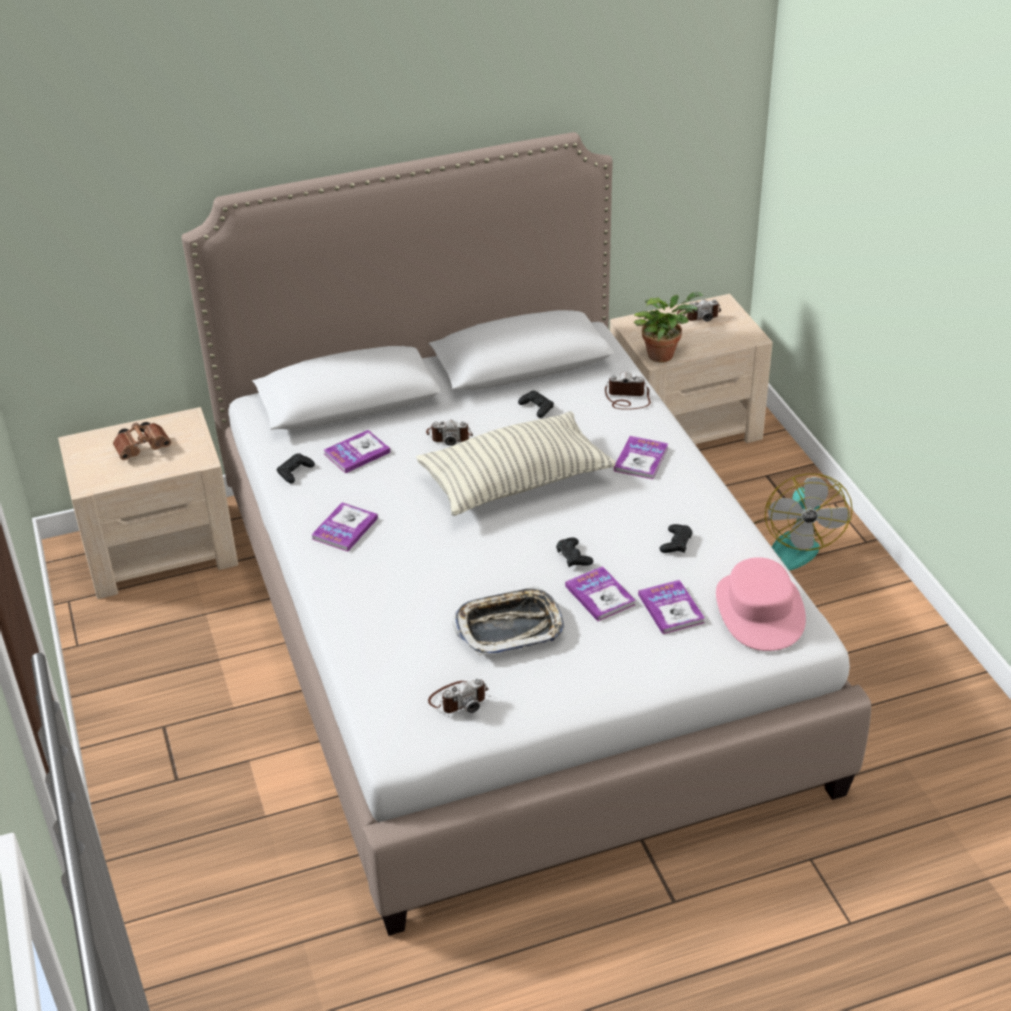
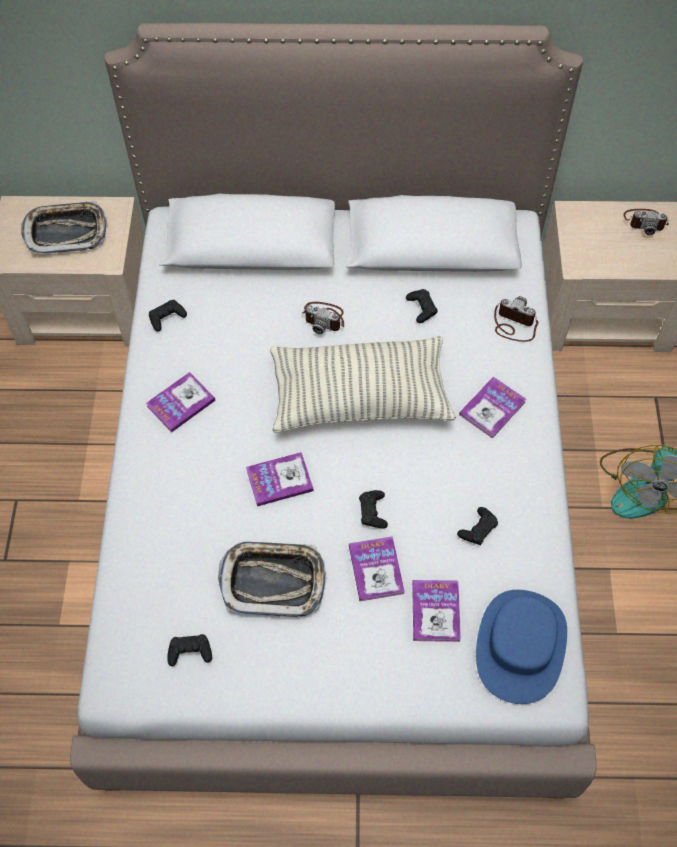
camera: 20 degrees right, 20 degrees up
brown binoculars [113,422,171,460] -> tray [21,201,107,254]
book [324,430,391,473] -> book moved to [246,452,314,506]
camera [428,679,489,713] -> black game controller [167,634,212,666]
potted plant [634,292,704,362] -> none
pink hat [716,557,806,651] -> blue hat [476,590,567,704]

